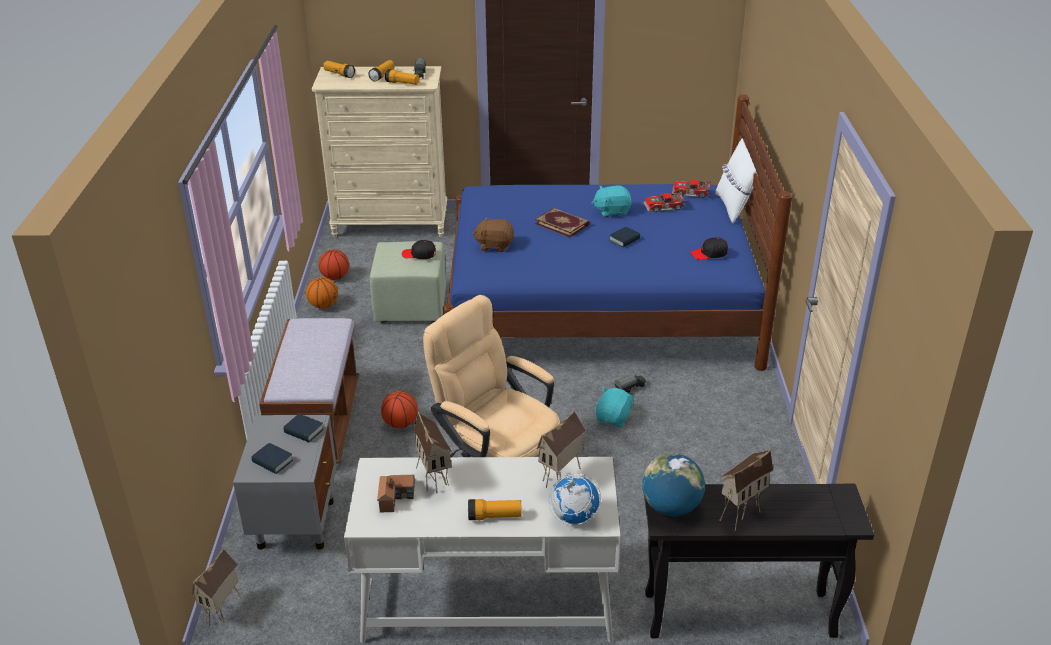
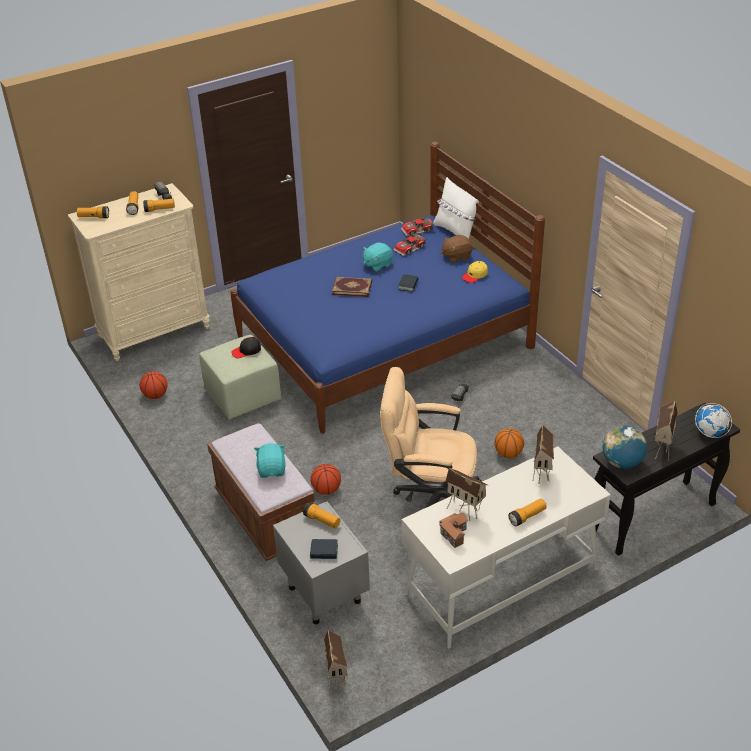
camera: 30 degrees left, 5 degrees up
book [283,414,324,442] -> flashlight [303,502,340,528]
basketball [306,277,338,309] -> basketball moved to [494,428,524,458]
brown plush toy [472,217,515,252] -> brown plush toy moved to [441,235,472,263]
globe [549,473,601,525] -> globe moved to [695,403,732,438]
turquoise plush toy [595,387,635,427] -> turquoise plush toy moved to [254,443,286,478]
black cap [691,237,728,260] -> yellow cap [462,261,488,283]

